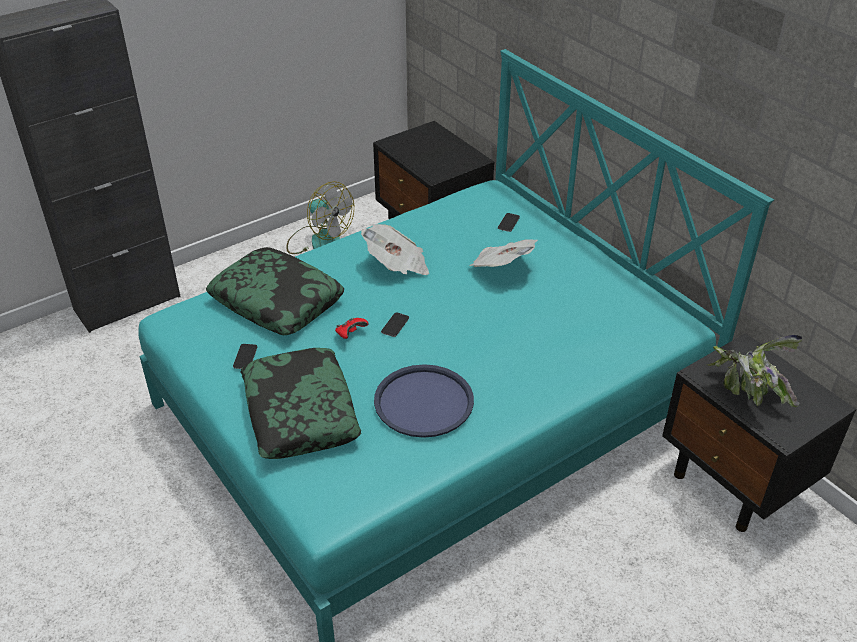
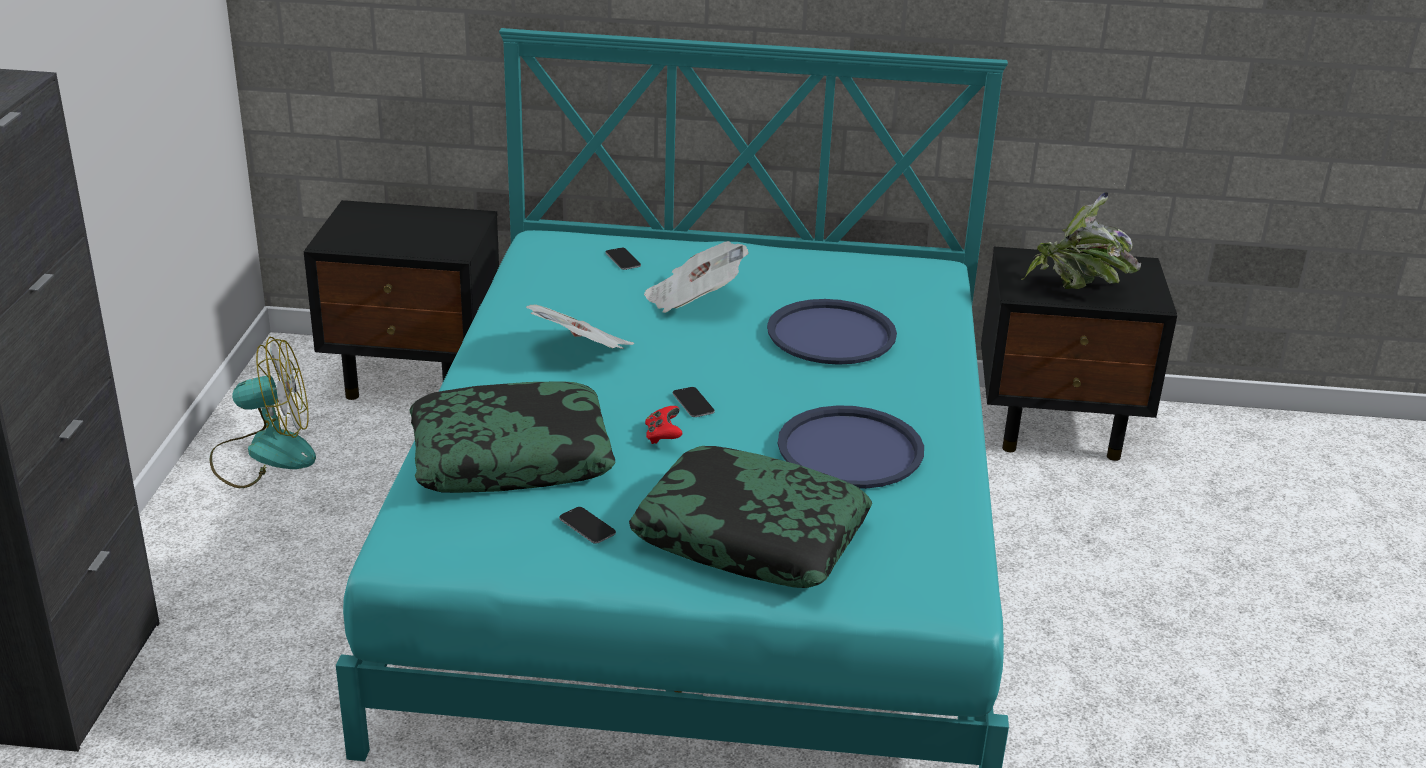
camera: 50 degrees left, 10 degrees down
none -> blue tray [767,299,897,365]

